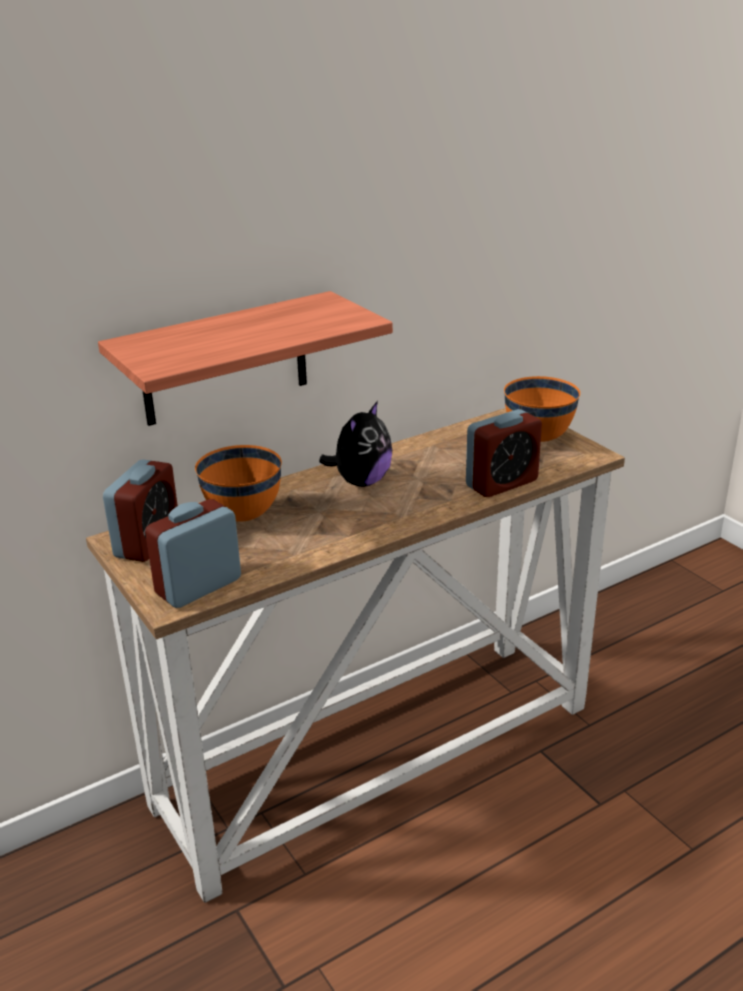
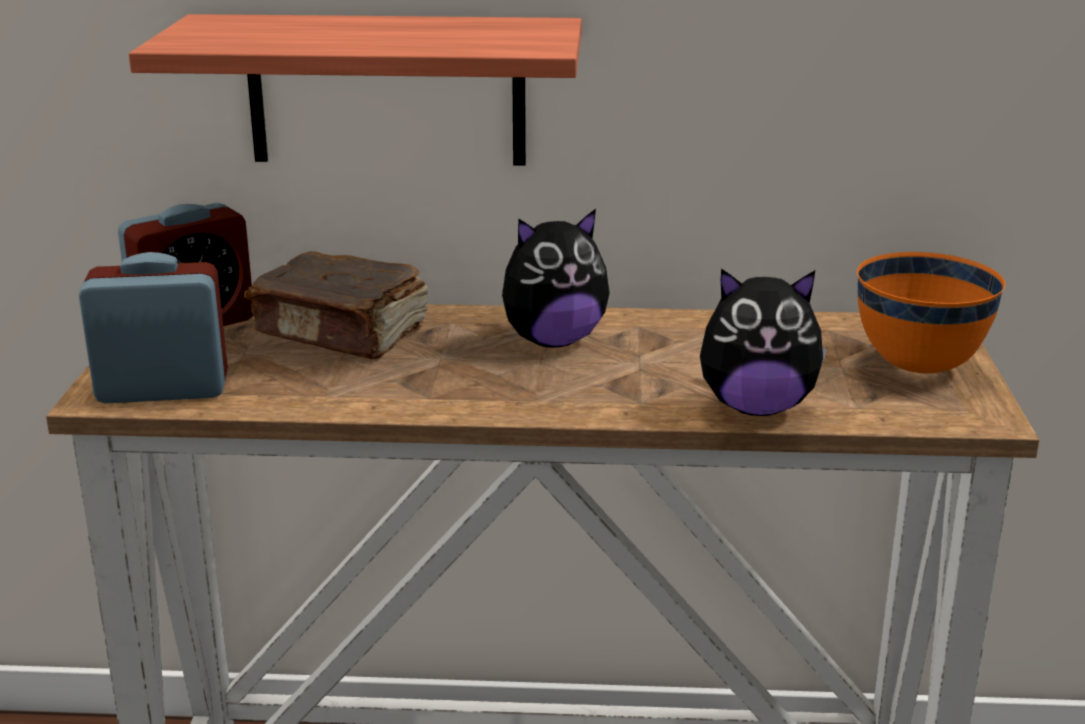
camera: 35 degrees right, 5 degrees down
orange bowl [195,445,282,522] -> brown book [244,252,428,359]
alarm clock [466,409,542,497] -> plush toy [700,269,828,416]

